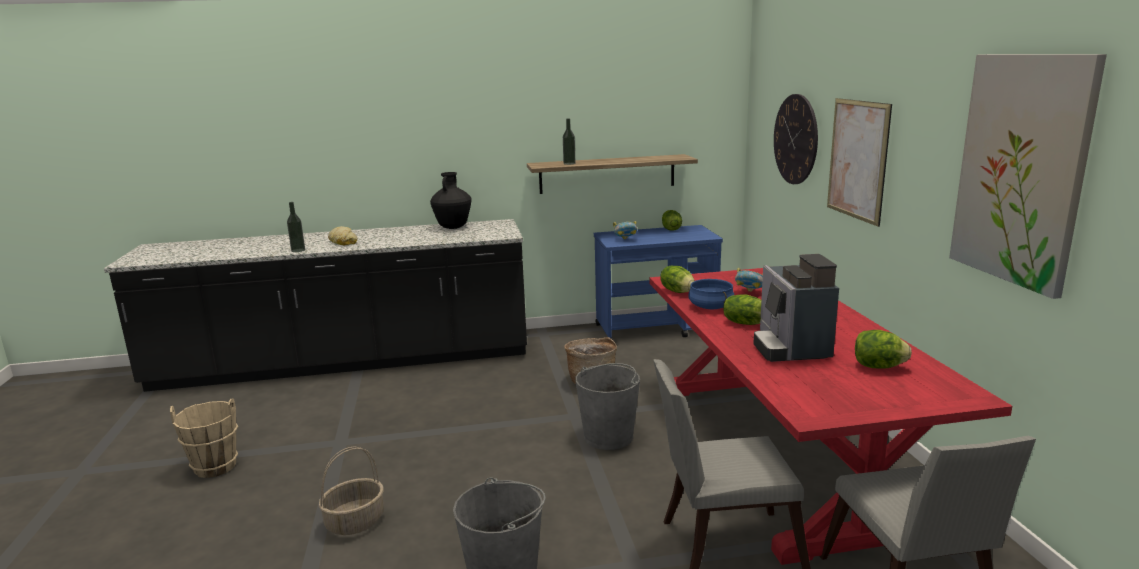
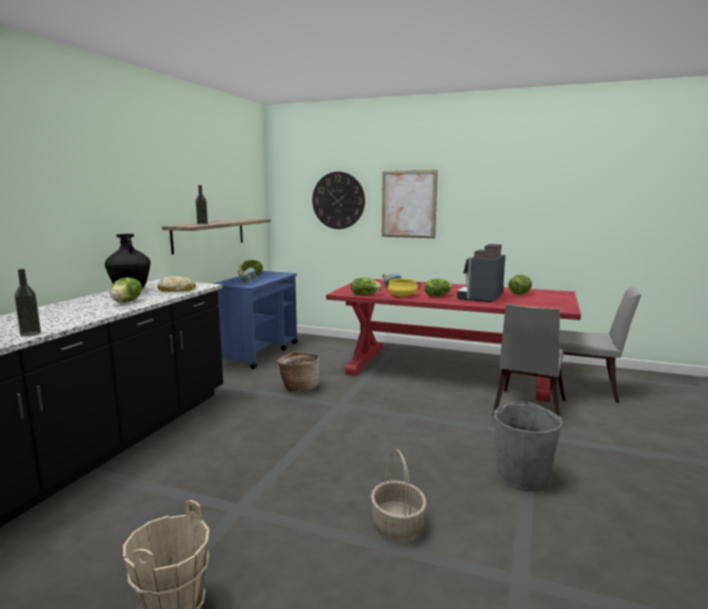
camera: 60 degrees left, 5 degrees down
bread [328,226,358,245] -> bread moved to [157,276,196,292]
grey bucket [575,363,640,450] -> none
blue cooking pot [688,279,734,309] -> yellow cooking pot [386,279,420,296]
coffee machine [754,254,839,362] -> coffee machine turned 90 degrees clockwise [457,244,505,302]
picture [949,54,1107,299] -> none
none -> lettuce [110,277,142,302]

